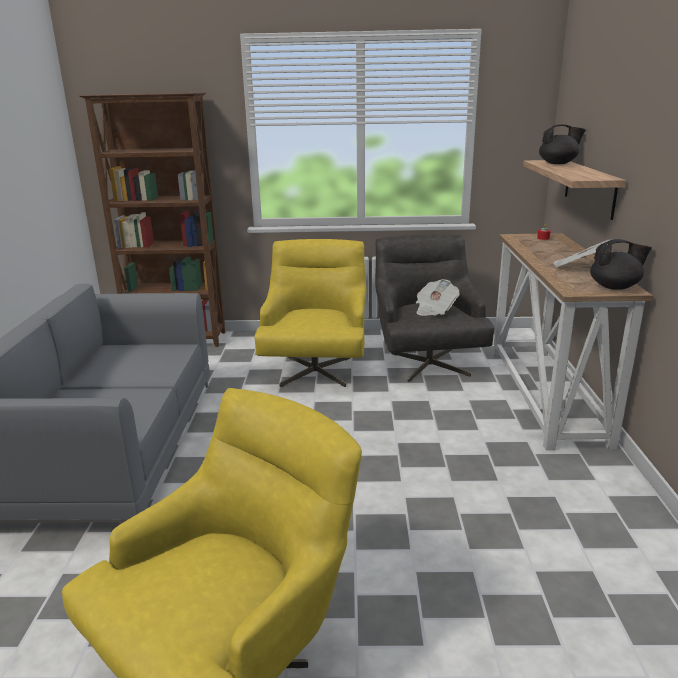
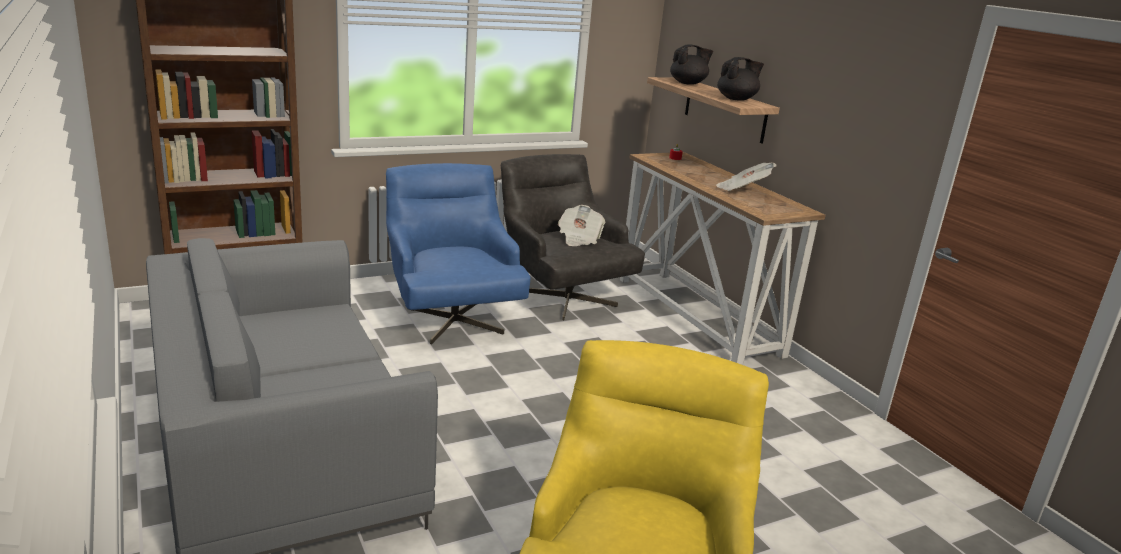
camera: 30 degrees left, 0 degrees up
yellow armchair [255,239,367,387] -> blue armchair [386,163,531,344]
black teapot [590,239,652,290] -> black teapot moved to [717,57,764,101]

